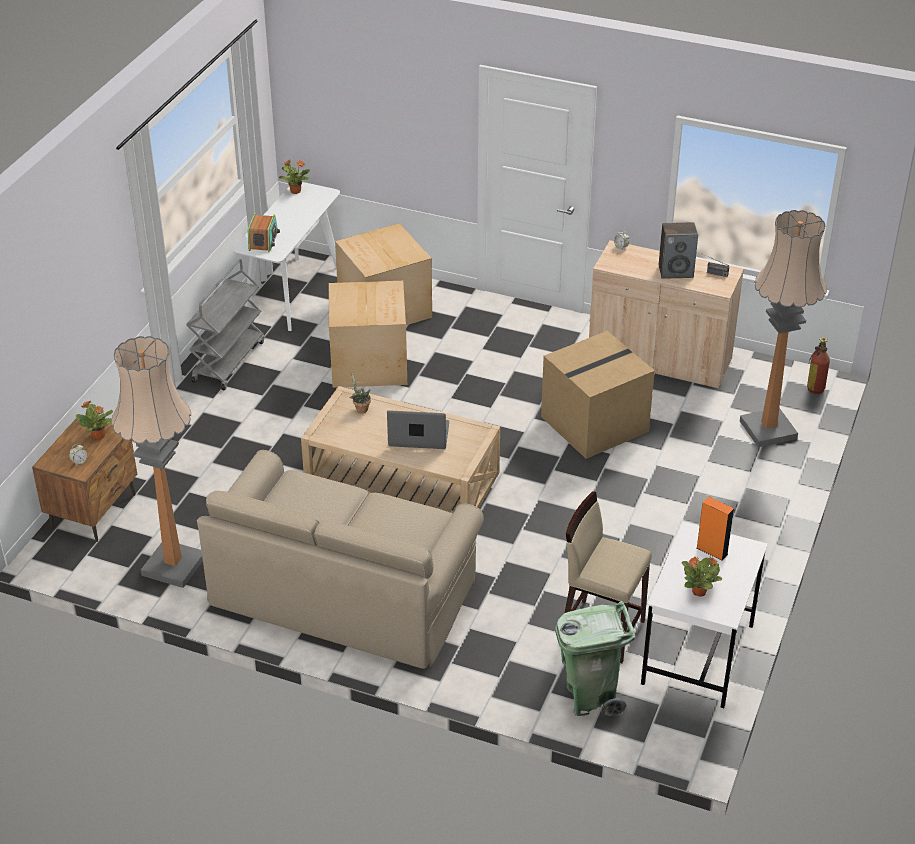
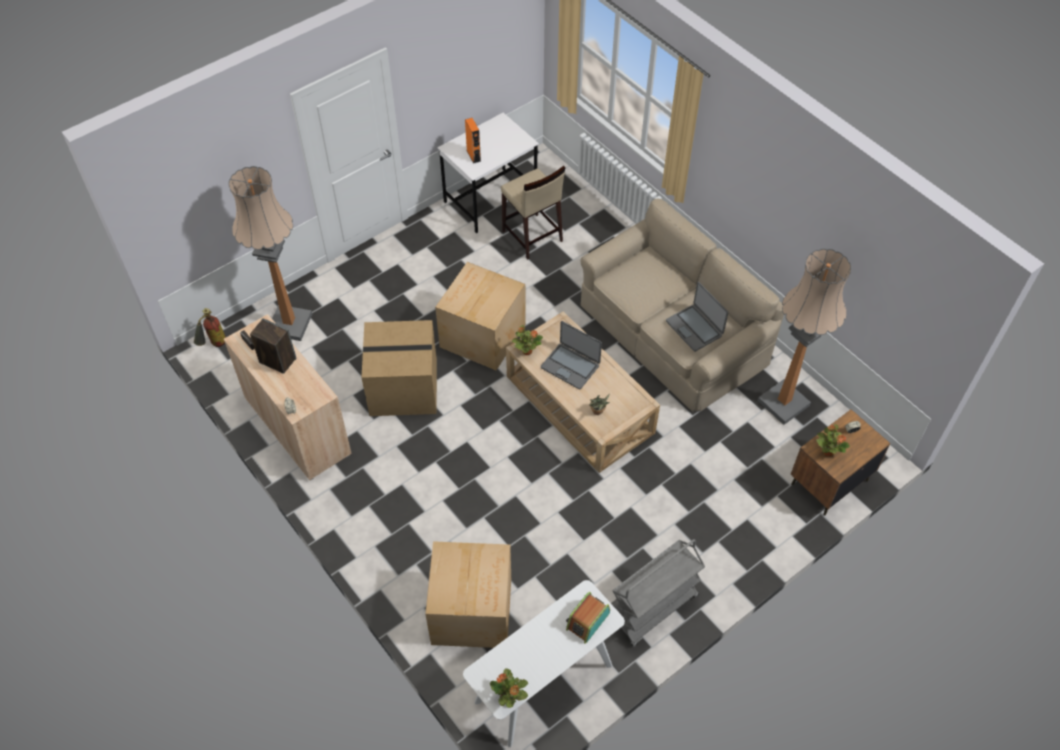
camera: 150 degrees left, 15 degrees up
cardboard box [329,281,407,388] -> cardboard box moved to [435,262,526,370]
green trash can [555,601,636,716] -> none
potted plant [682,557,722,597] -> potted plant moved to [512,325,543,355]
none -> laptop [666,282,728,352]

